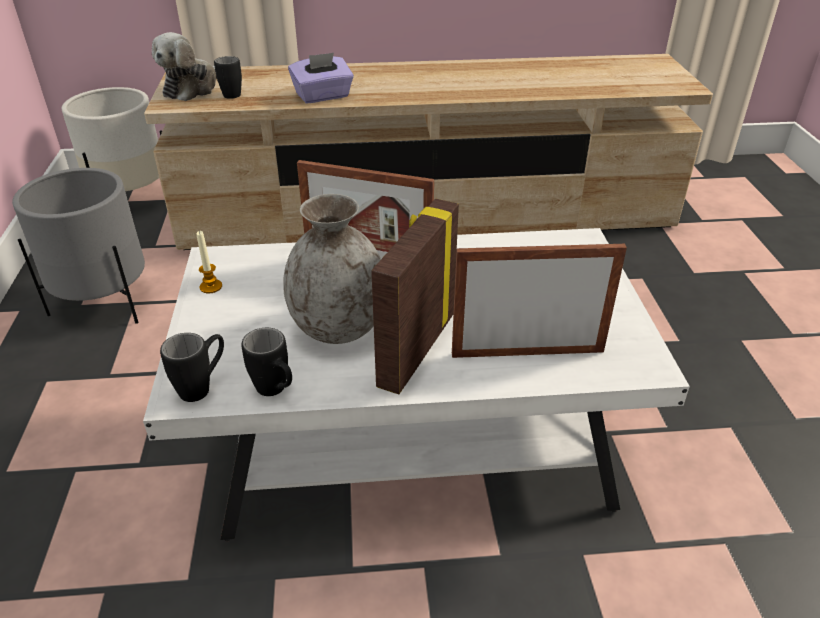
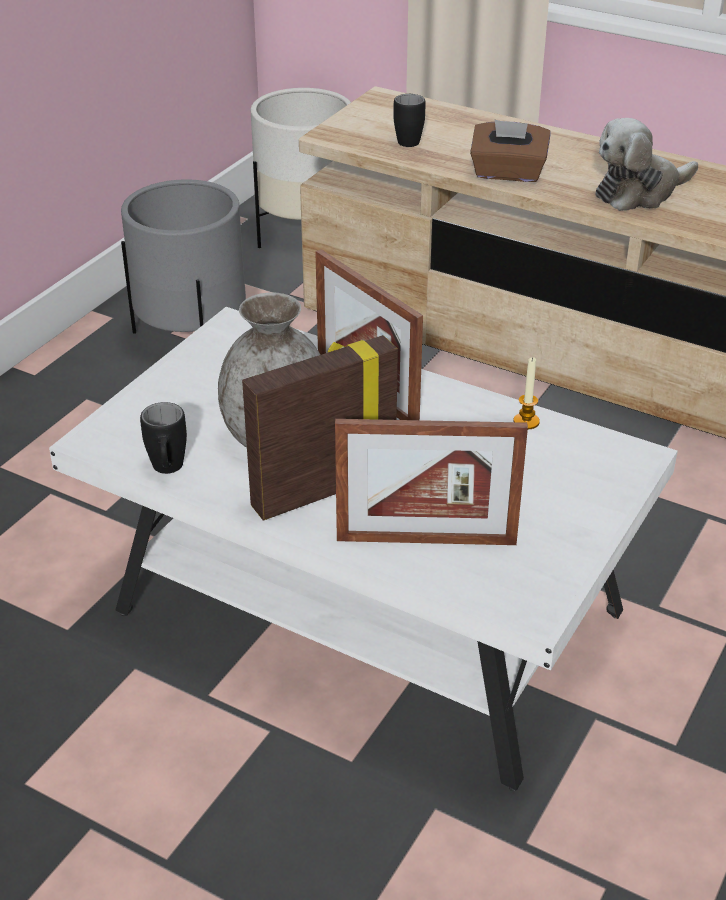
camera: 35 degrees right, 0 degrees up
plush toy [152,32,217,101] -> plush toy moved to [596,118,698,211]
black mug [160,333,224,402] -> none
candle [196,231,222,293] -> candle moved to [513,357,540,429]
purple tissue box [288,53,354,104] -> brown tissue box [470,120,551,182]
picture frame [452,244,627,358] -> picture frame turned 150 degrees clockwise [335,419,528,545]

